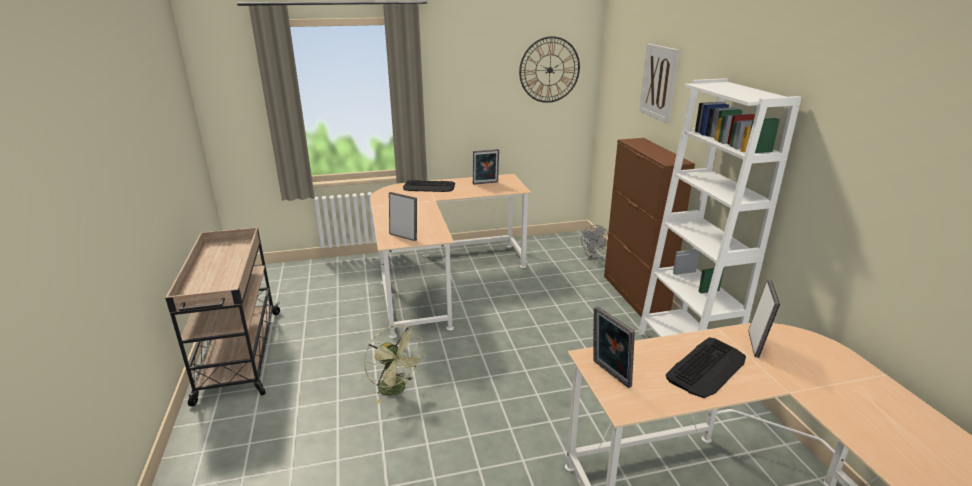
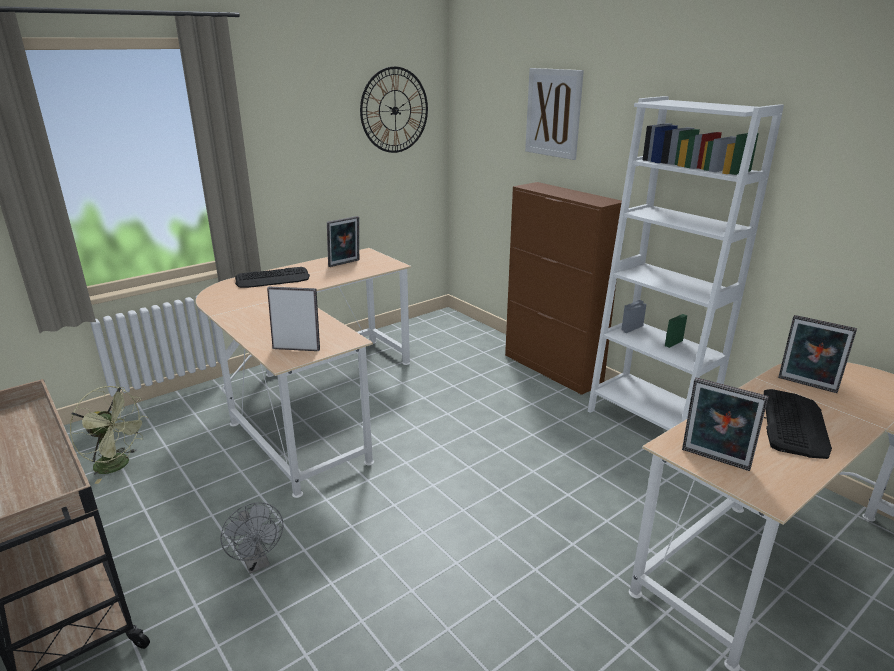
camera: 25 degrees left, 0 degrees up
green fan [364,325,425,403] -> green fan moved to [70,386,148,484]
grey fan [581,225,608,259] -> grey fan moved to [220,502,283,574]
picture frame [748,279,780,358] -> picture frame turned 135 degrees clockwise [778,315,857,393]

